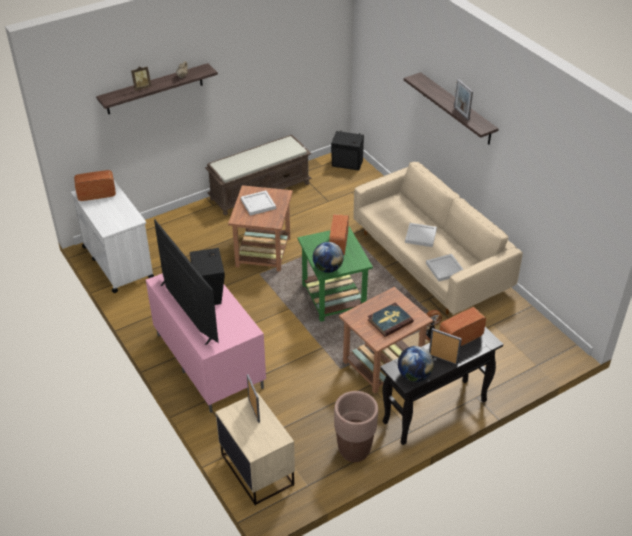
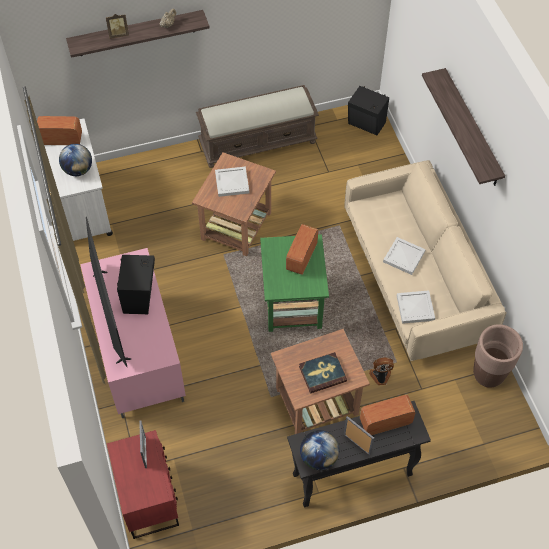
camera: 15 degrees right, 15 degrees up
beige nightstand [215,392,295,505] -> red nightstand [107,430,179,539]
globe [313,242,344,273] -> globe moved to [59,144,92,176]
brown planter [334,391,378,462] -> brown planter moved to [473,324,523,388]
picture frame [454,79,473,120] -> none

